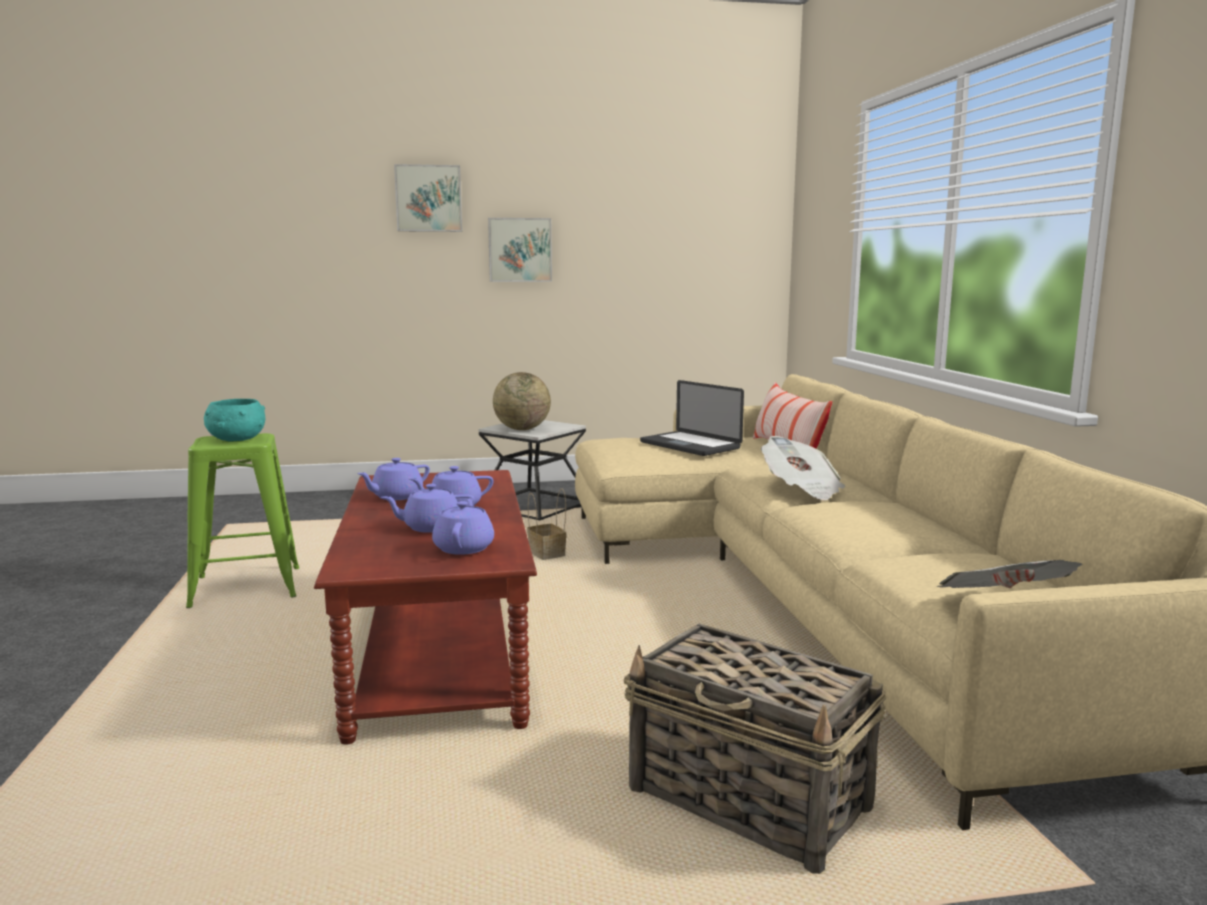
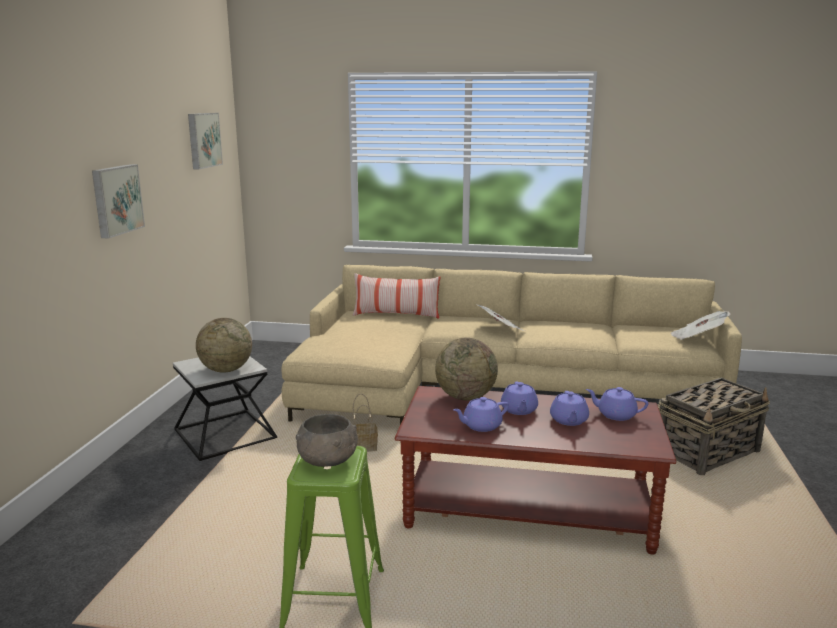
camera: 70 degrees left, 5 degrees up
turquoise bowl [204,399,265,441] -> grey bowl [296,414,358,467]
purple teapot [357,458,430,500] -> purple teapot turned 90 degrees clockwise [453,397,509,432]
picture [394,164,462,232] -> picture moved to [188,113,223,169]
laptop [640,380,744,456] -> none
none -> globe [435,337,498,400]

